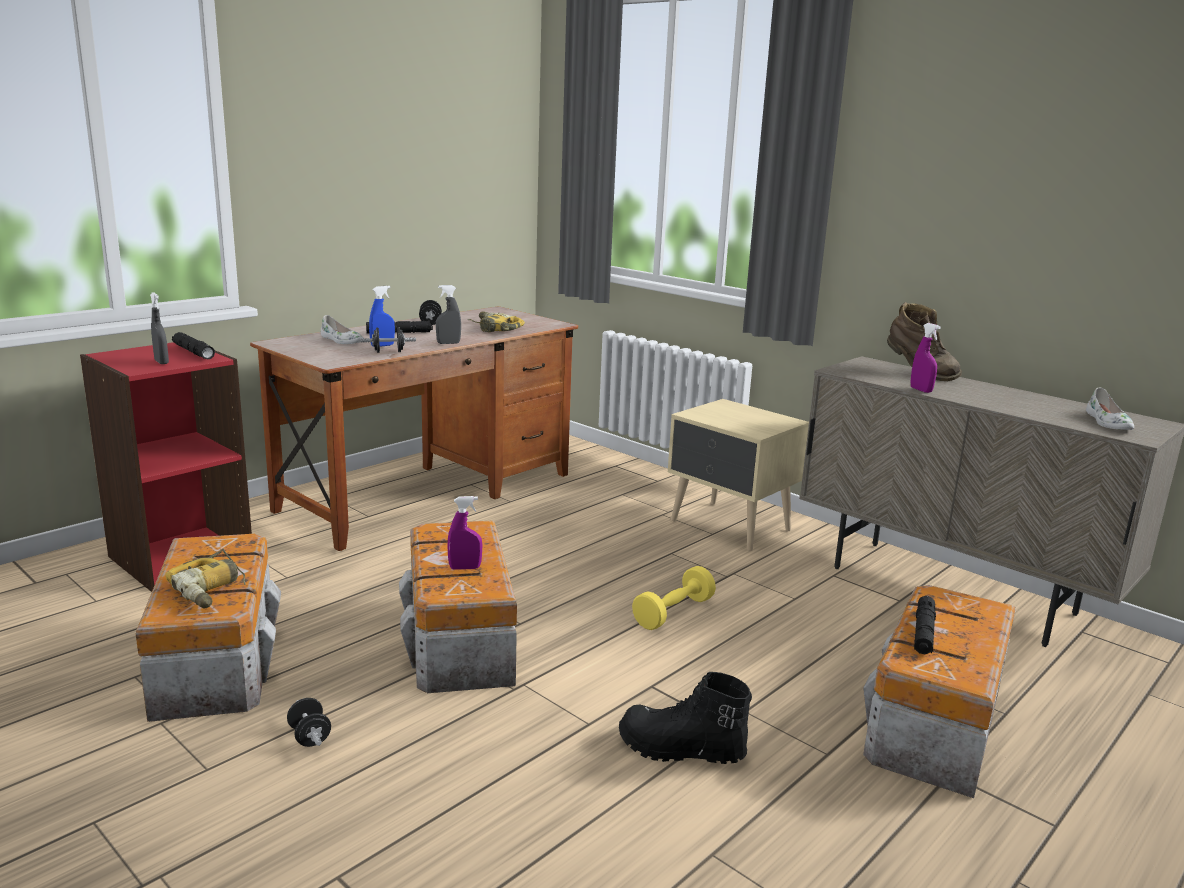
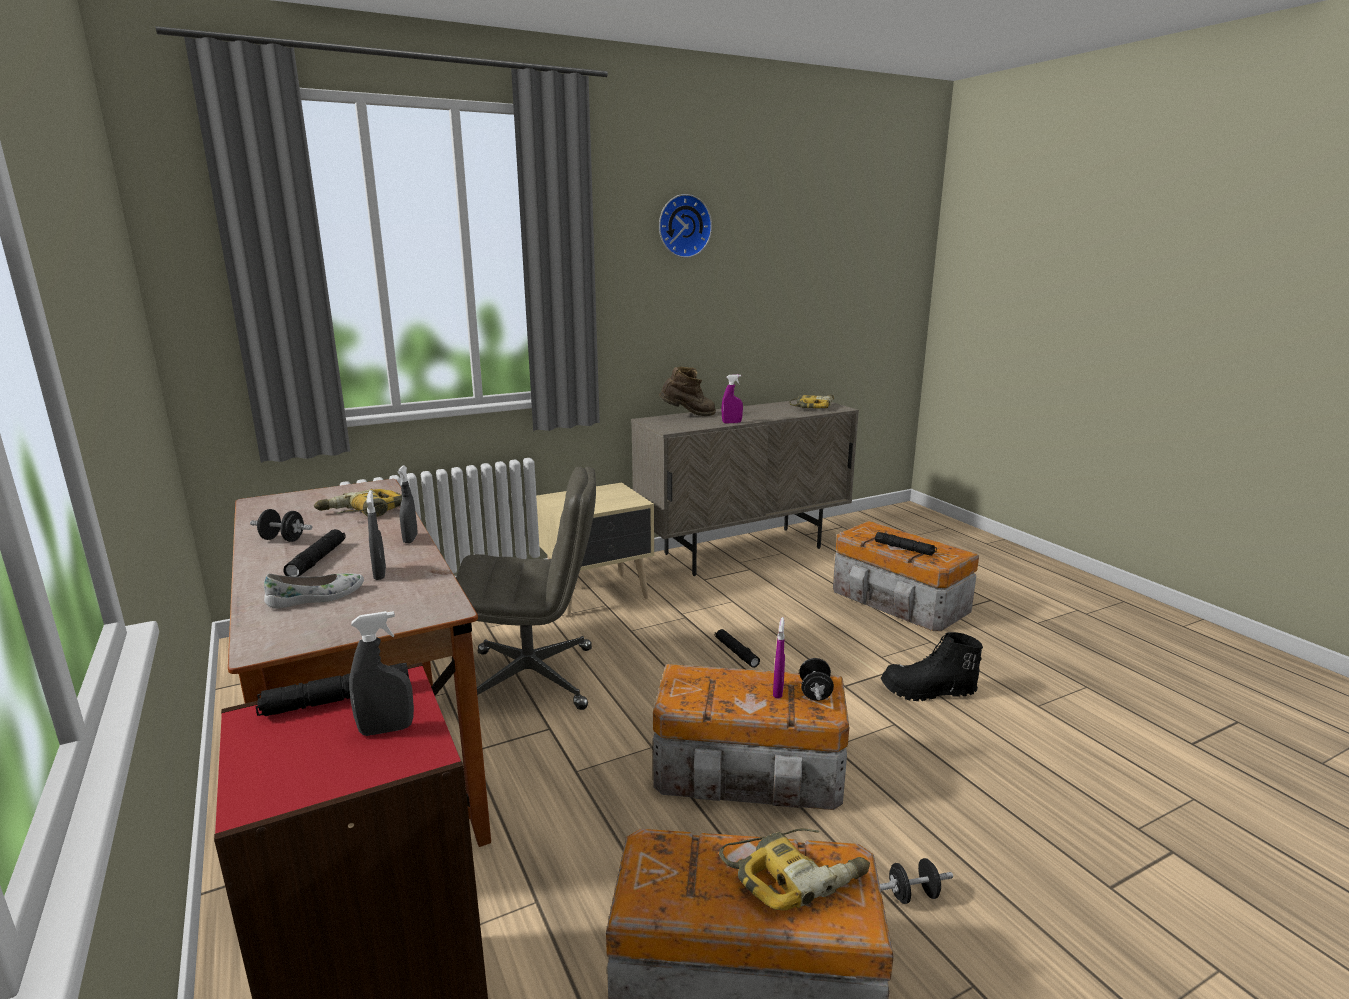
camera: 70 degrees left, 0 degrees up
black dumbbell [360,327,416,353] -> black dumbbell moved to [799,658,834,701]
blue spray bottle [369,286,395,347] -> grey spray bottle [366,491,386,580]
black boot [619,672,752,764] -> black boot turned 60 degrees clockwise [881,632,983,701]
yellow dumbbell [632,566,716,630] -> black flashlight [715,629,760,668]
white shoe [1086,388,1134,430] -> power drill [789,394,834,409]
none -> grey office chair [456,466,596,710]
none -> wall clock [659,194,712,258]

